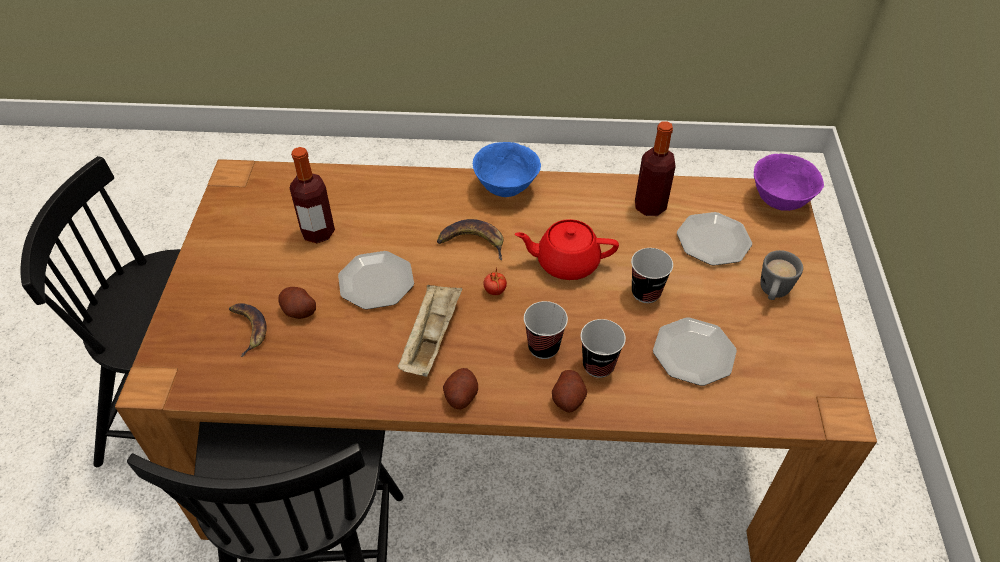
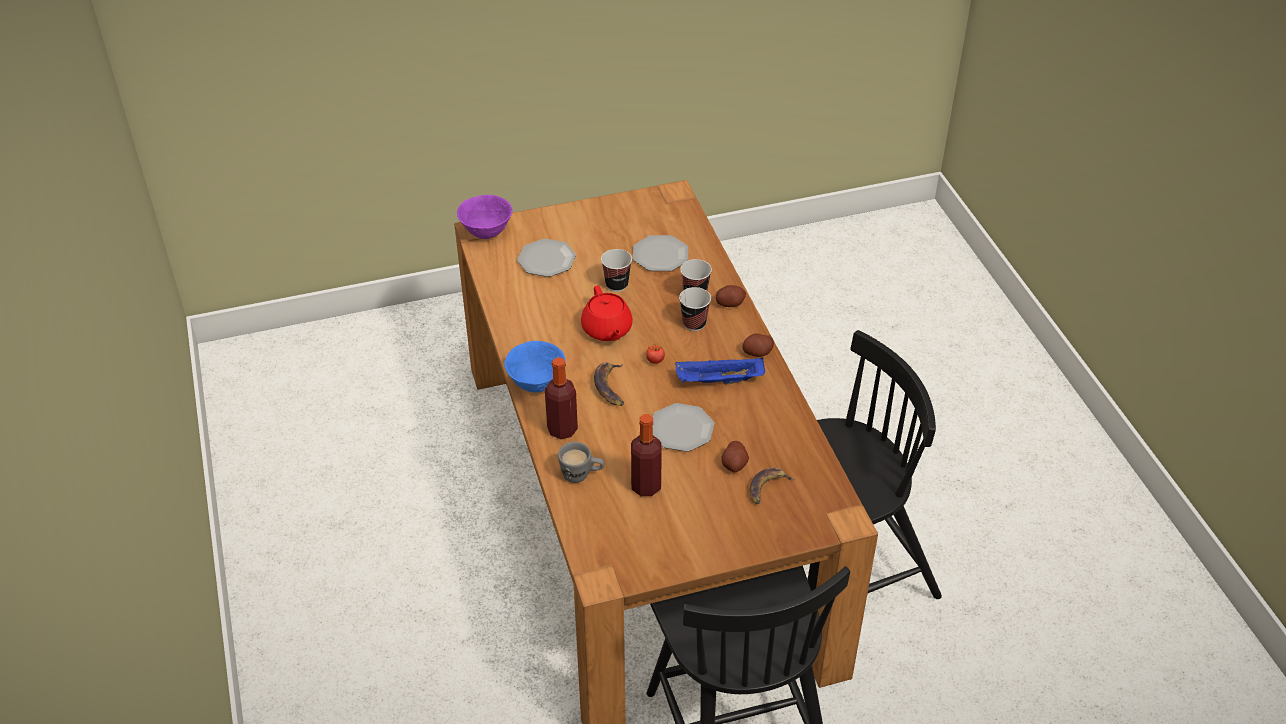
camera: 110 degrees left, 5 degrees down
beige tray [398,285,462,377] -> blue tray [675,357,765,385]
bottle [635,121,676,216] -> bottle moved to [545,357,578,439]
grey mug [760,250,803,300] -> grey mug moved to [558,442,604,483]

